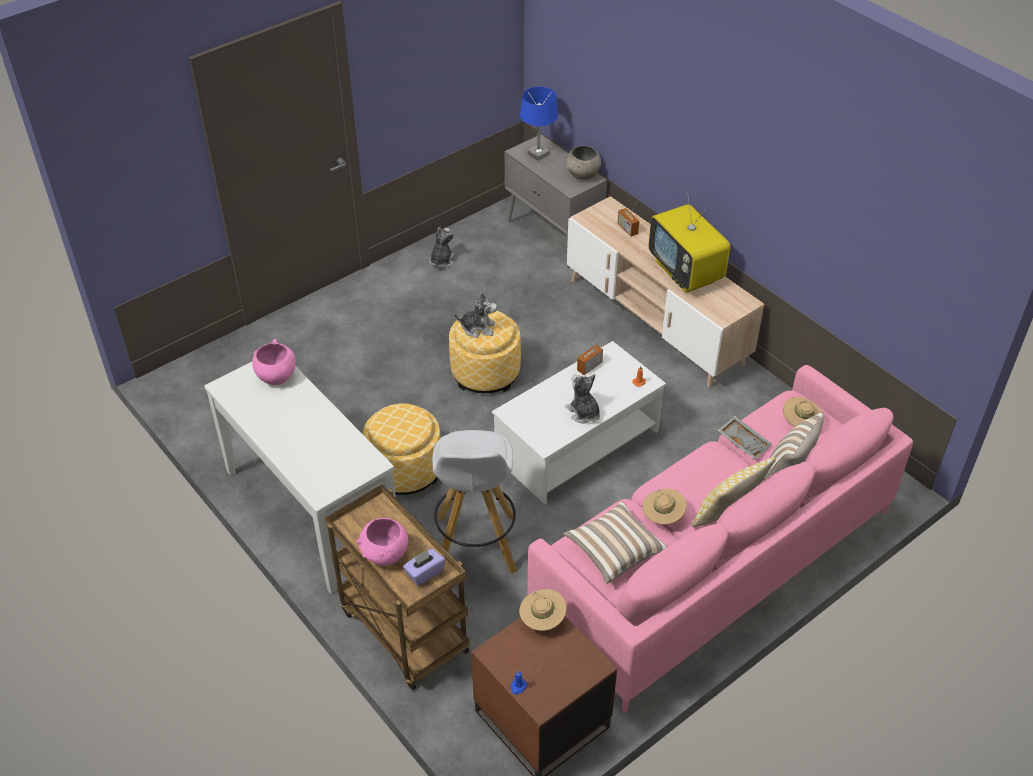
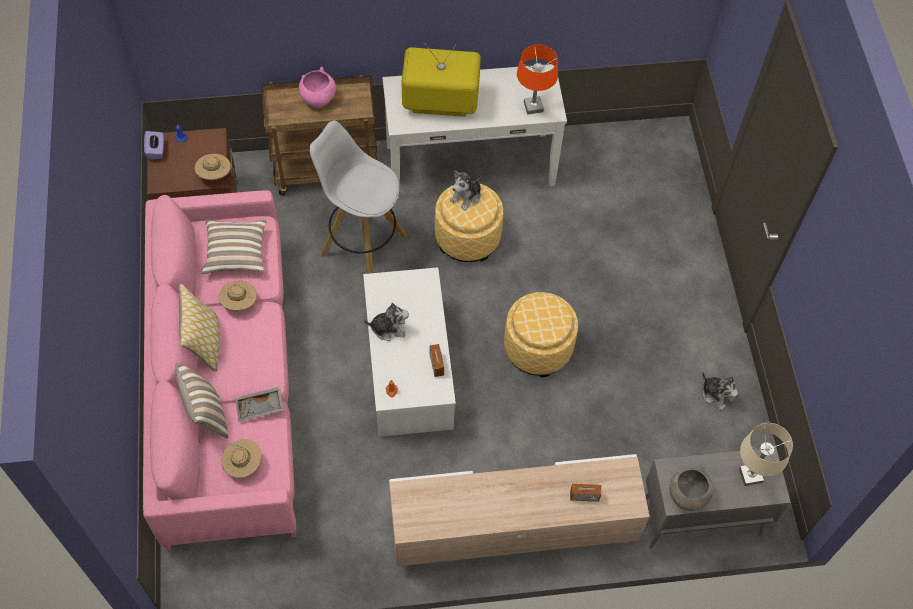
camera: 120 degrees right, 15 degrees up
pink bowl [252,339,296,385] -> orange table lamp [517,44,558,115]
purple tissue box [403,549,445,586] -> purple tissue box moved to [144,131,164,160]
plush toy [454,293,497,338] -> plush toy moved to [450,170,481,210]
blue table lamp [520,87,558,161] -> beige table lamp [739,423,793,486]
television [649,192,730,293] -> television moved to [401,43,481,117]

